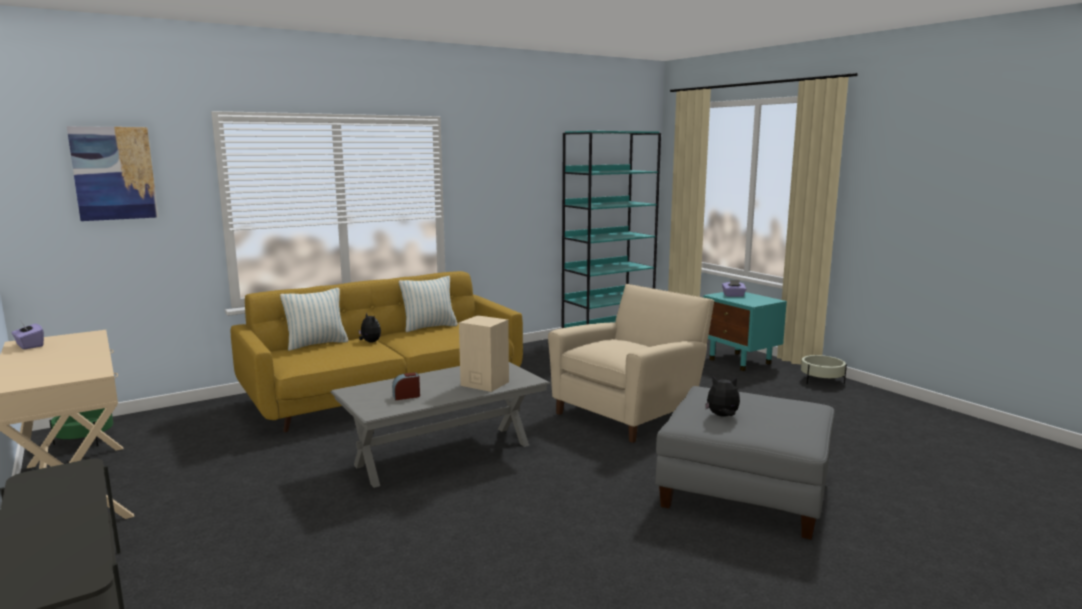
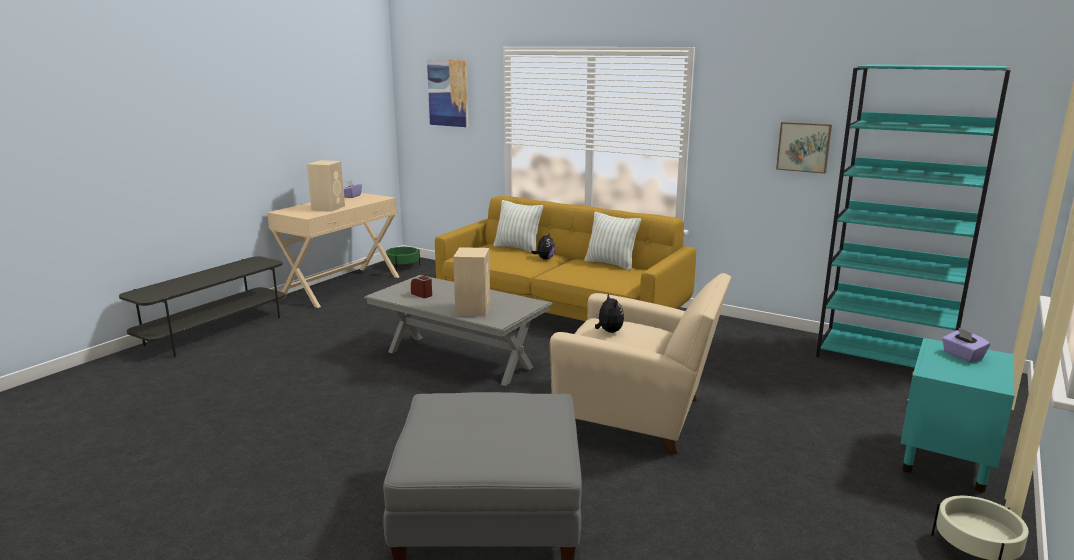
camera: 65 degrees right, 5 degrees up
plush toy [705,377,740,417] -> plush toy moved to [595,293,624,333]
none -> beige speaker [307,160,345,212]
none -> picture [776,122,832,174]

